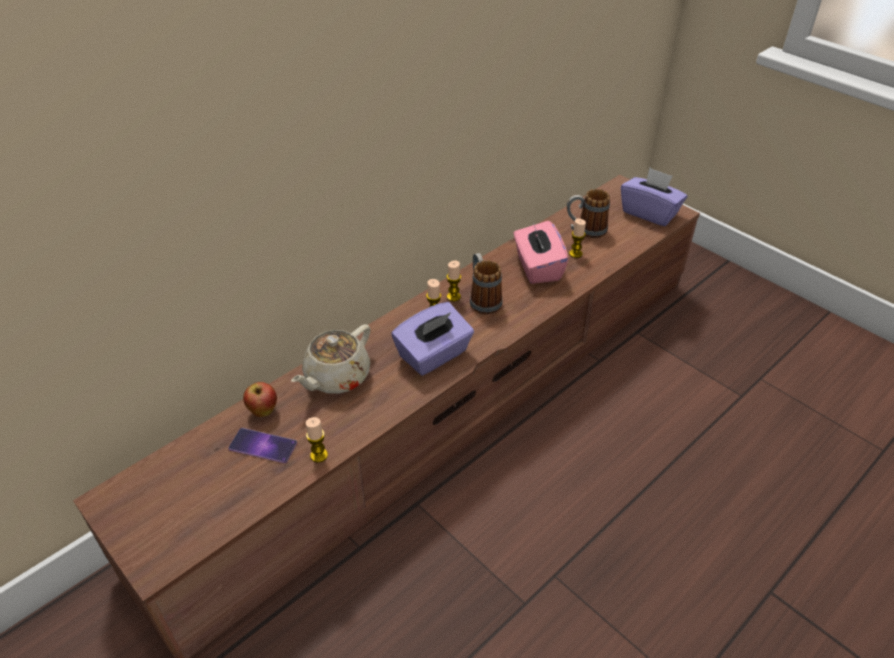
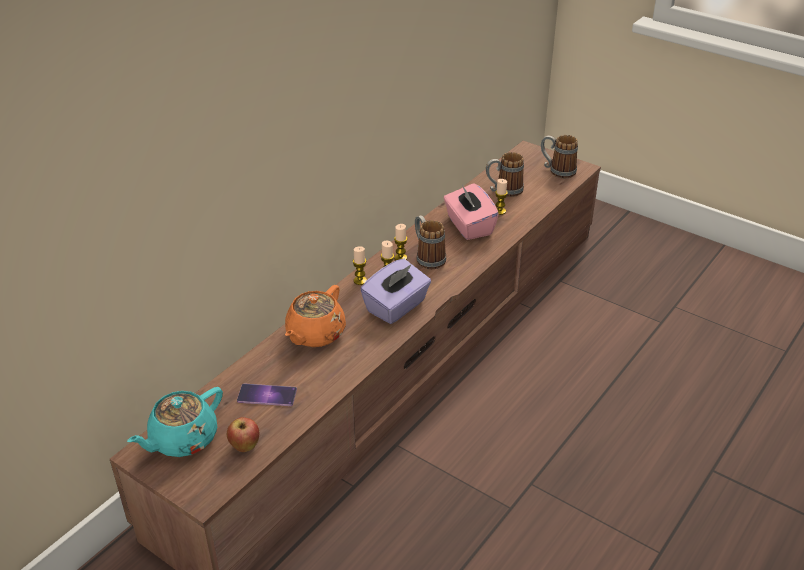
camera: 10 degrees left, 5 degrees down
apple [243,382,277,417] -> apple moved to [227,417,259,452]
beige teapot [291,324,371,394] -> orange teapot [285,285,346,347]
candle [306,417,328,463] -> candle moved to [353,246,367,285]
purple tissue box [621,168,688,226] -> mug [541,135,578,178]
none -> turquoise teapot [127,387,223,457]

